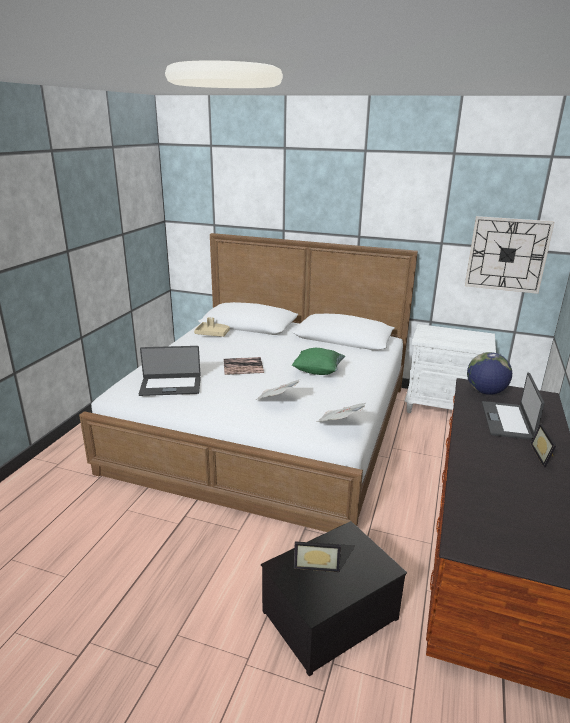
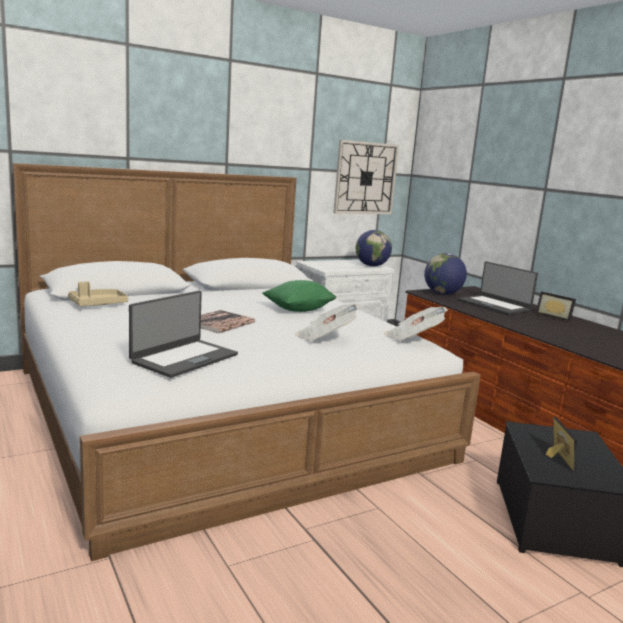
camera: 50 degrees left, 10 degrees down
picture frame [294,541,341,572] -> picture frame turned 45 degrees counterclockwise [545,417,577,472]
none -> globe [356,230,392,266]

